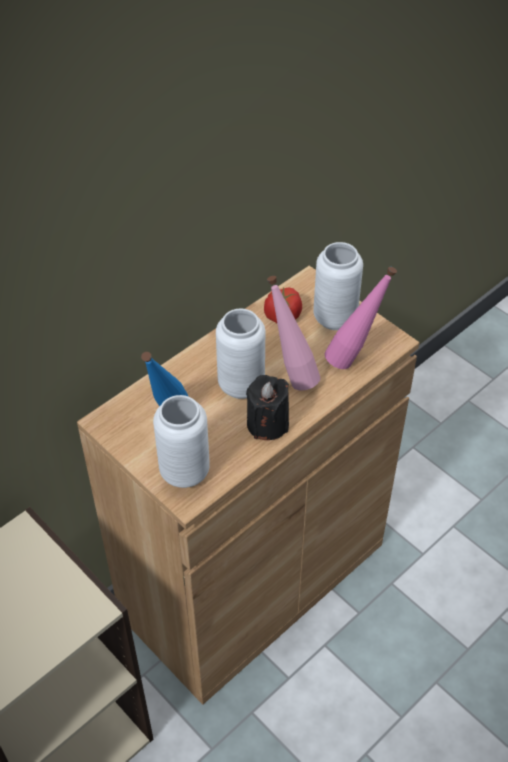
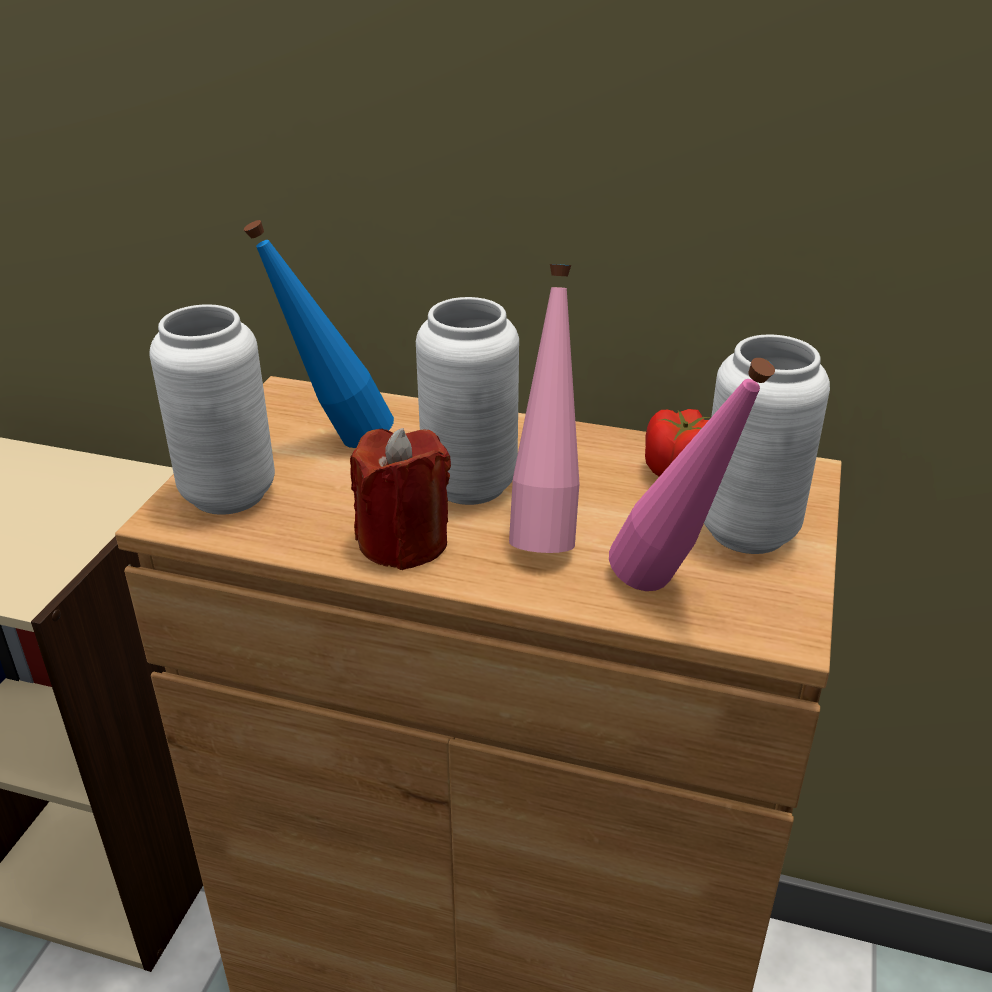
camera: 60 degrees right, 15 degrees down
black candle [246,375,289,440] -> red candle [350,428,451,570]

